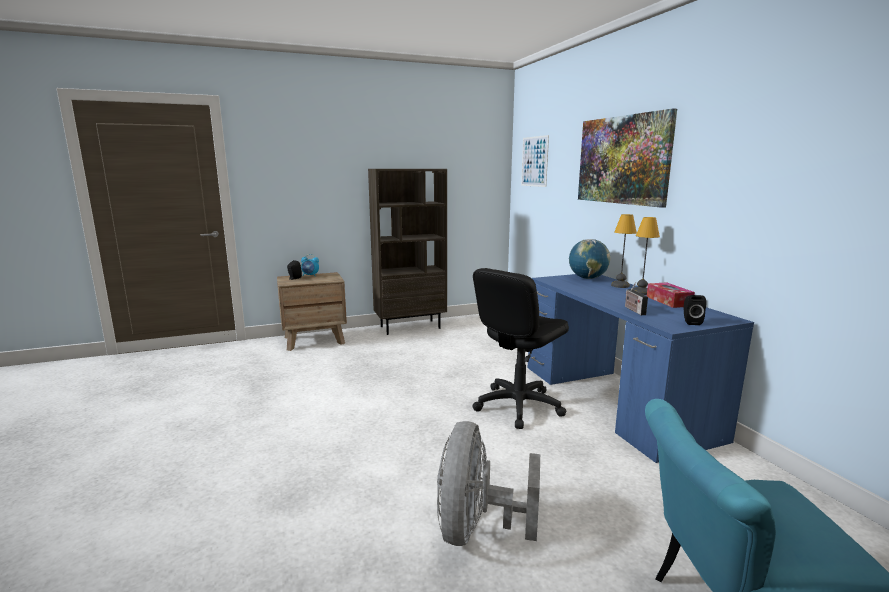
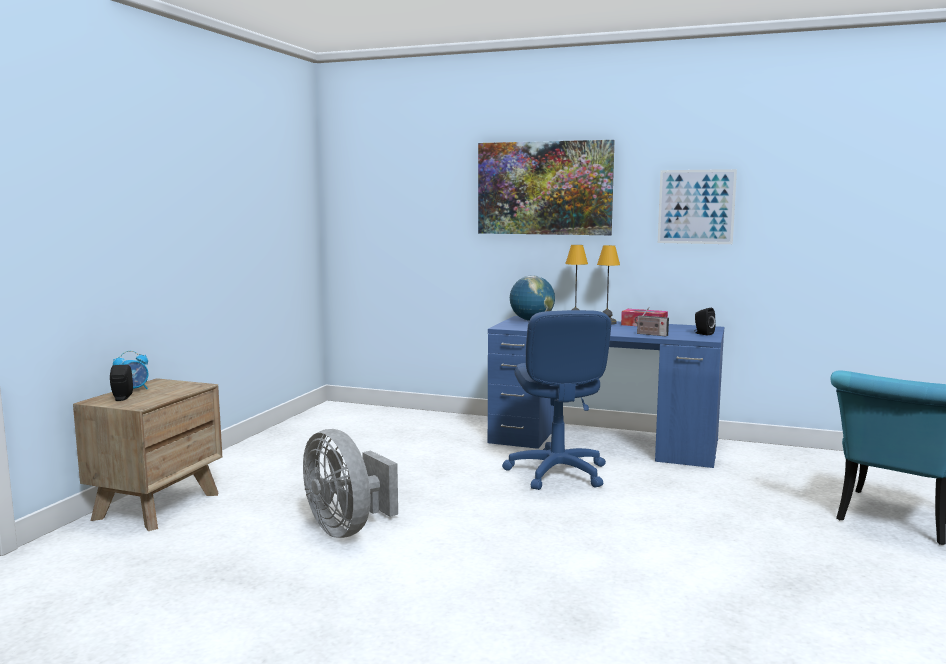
camera: 50 degrees left, 5 degrees down
brown bookcase [368,169,447,335] -> none
grey fan [437,421,540,546] -> grey fan moved to [303,429,398,538]
black office chair [472,268,569,429] -> blue office chair [502,310,611,490]
picture [521,135,549,187] -> picture moved to [658,169,737,244]

